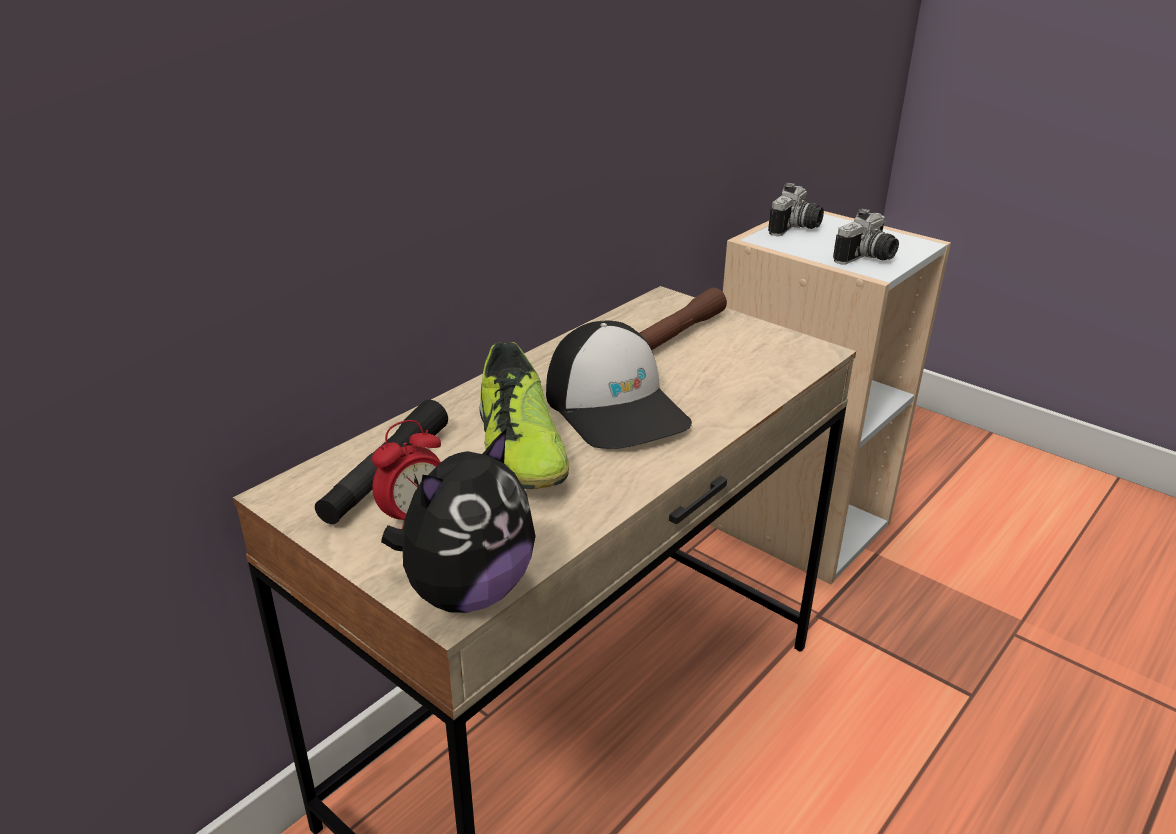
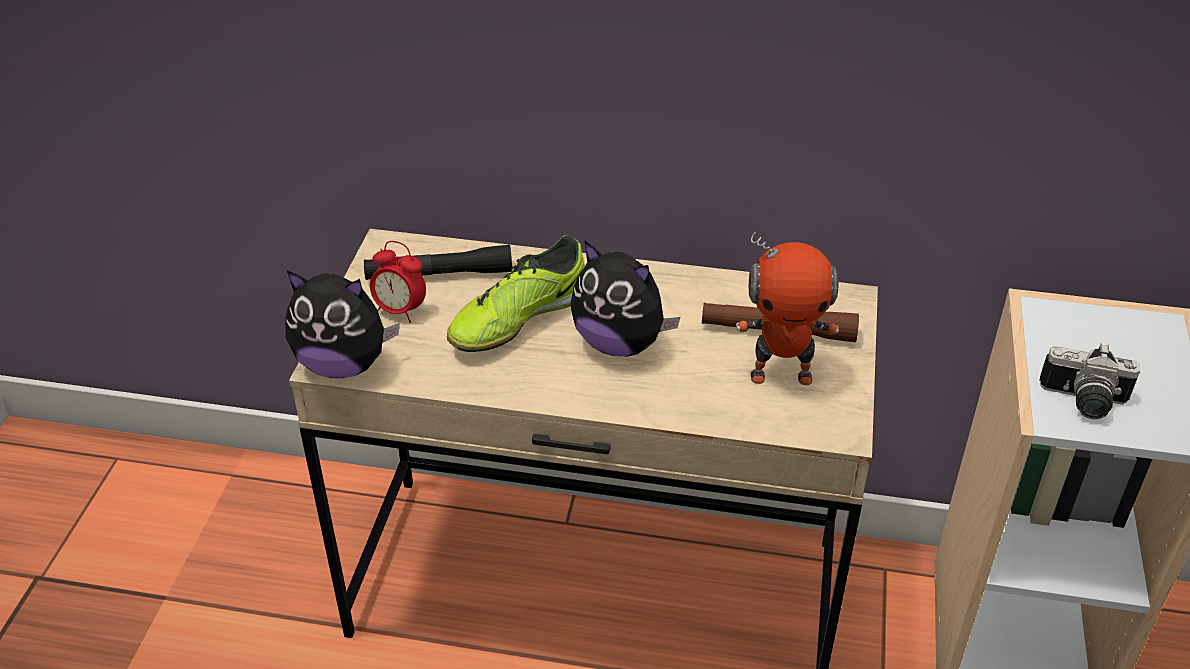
camera: 60 degrees right, 10 degrees up
cap [546,321,692,449] -> plush toy [571,240,680,357]
camera [768,183,824,236] -> none
none -> toy robot [736,232,839,385]

